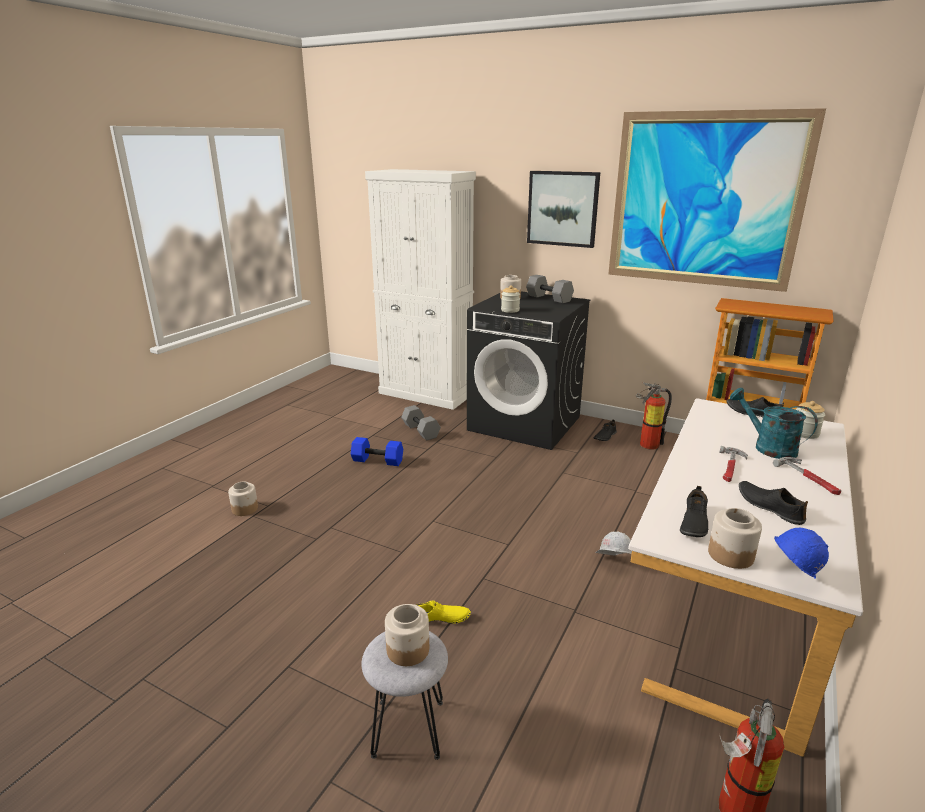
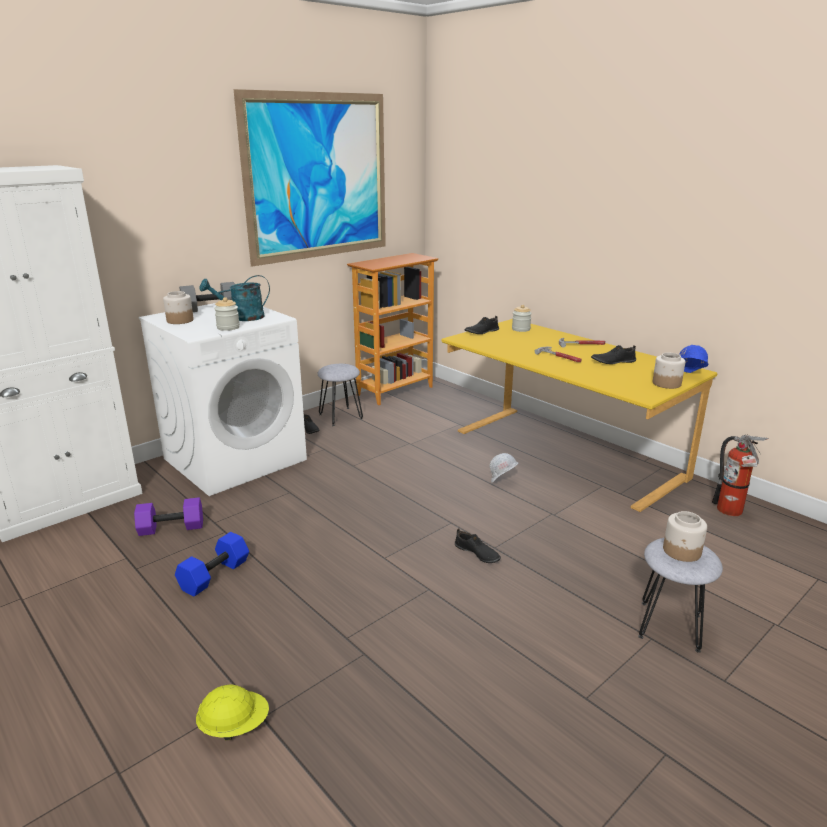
camera: 70 degrees left, 0 degrees up
jar [228,481,258,516] -> yellow hard hat [196,685,269,741]
grey dumbbell [401,405,441,440] -> purple dumbbell [134,497,203,536]
yellow shoe [416,600,471,624] -> none
black washing machine [467,291,590,450] -> white washing machine [139,303,307,496]
picture [527,171,600,248] -> none
white desk [628,398,863,757] -> yellow desk [442,319,718,512]
fire extinguisher [636,382,672,450] -> grey stool [318,364,363,426]
black shoe [680,486,708,537] -> black shoe moved to [455,529,501,563]
turquoise watering can [730,388,818,459] -> turquoise watering can moved to [199,275,270,321]

